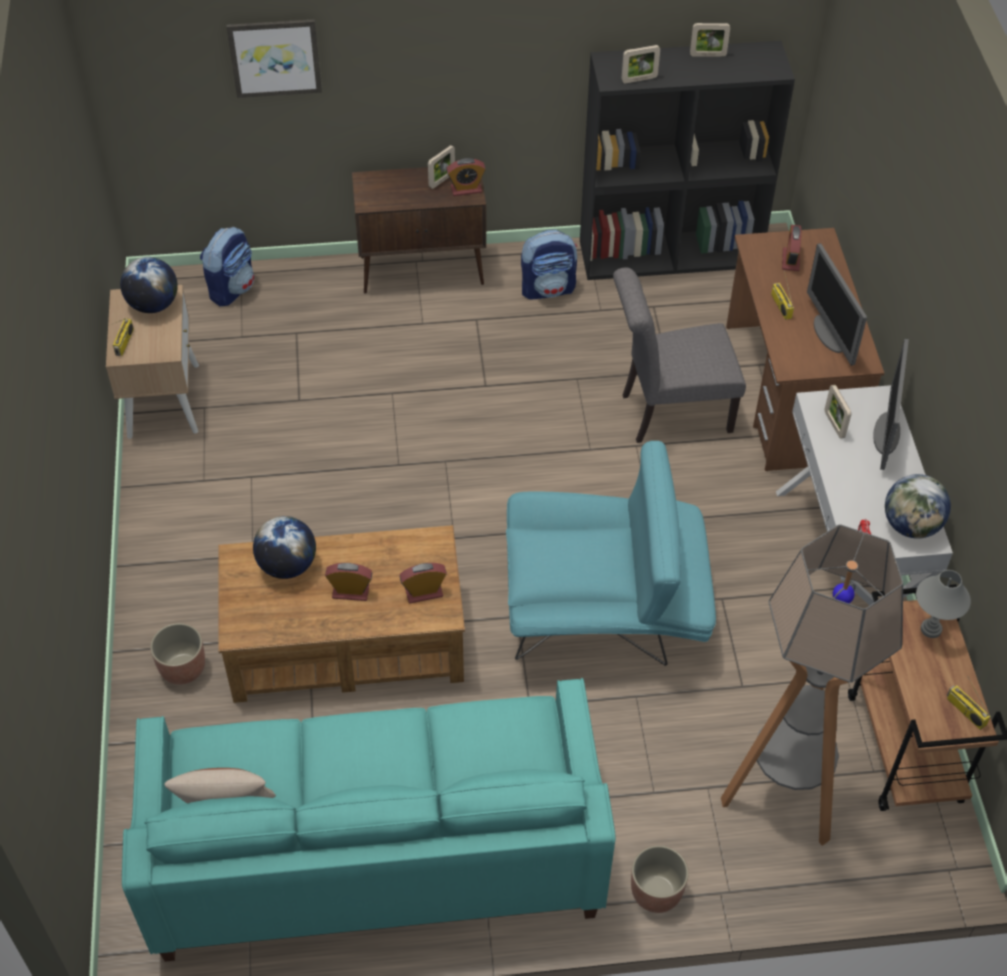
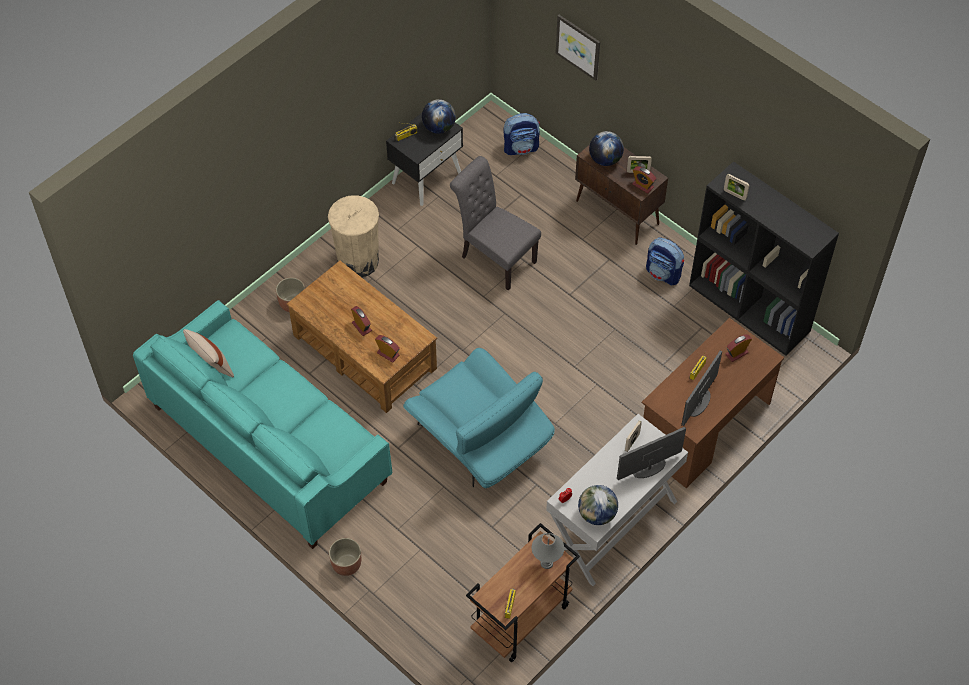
camera: 50 degrees right, 5 degrees up
beige nightstand [106,285,199,439] -> black nightstand [386,113,463,206]
globe [253,516,316,579] -> globe moved to [589,131,624,166]
grey chair [613,267,746,443] -> grey chair moved to [450,156,541,290]
picture frame [690,23,730,57] -> none
floor lamp [721,524,903,846] -> none
none -> beige trash can [328,195,379,278]

